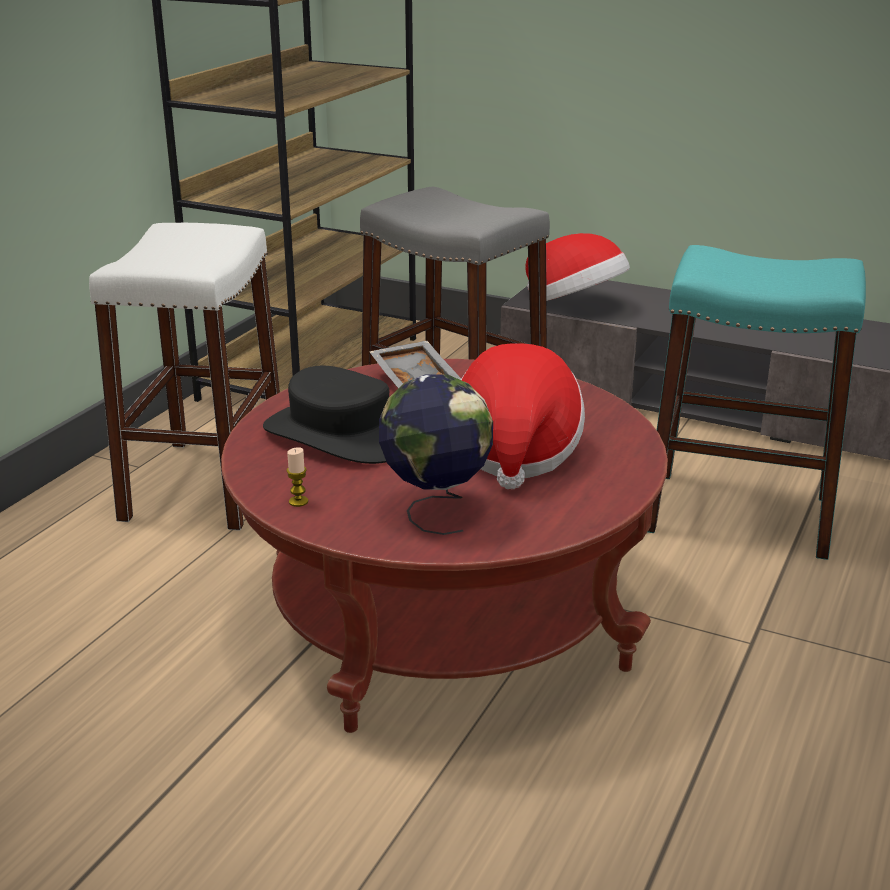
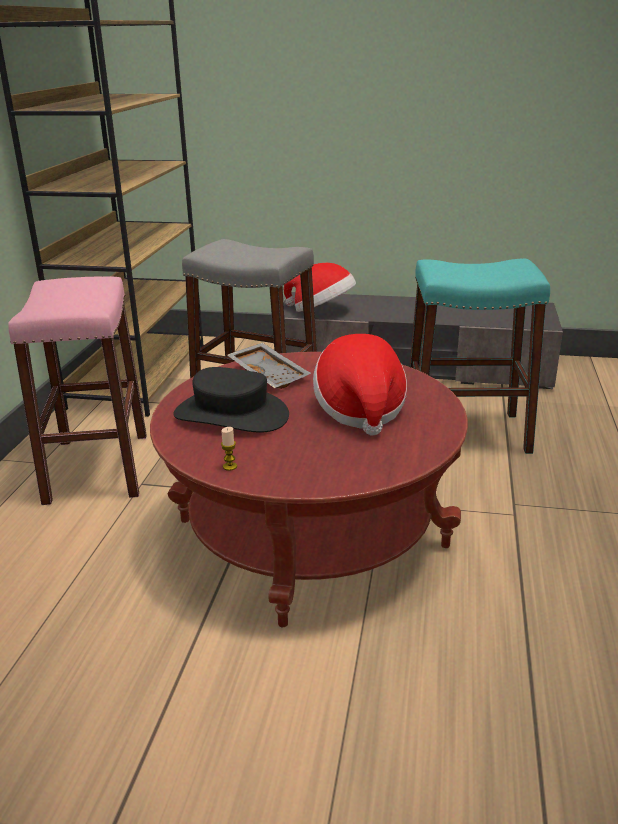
camera: 15 degrees left, 0 degrees up
white stool [89,223,280,531] -> pink stool [8,277,147,505]
globe [379,374,493,535] -> none

